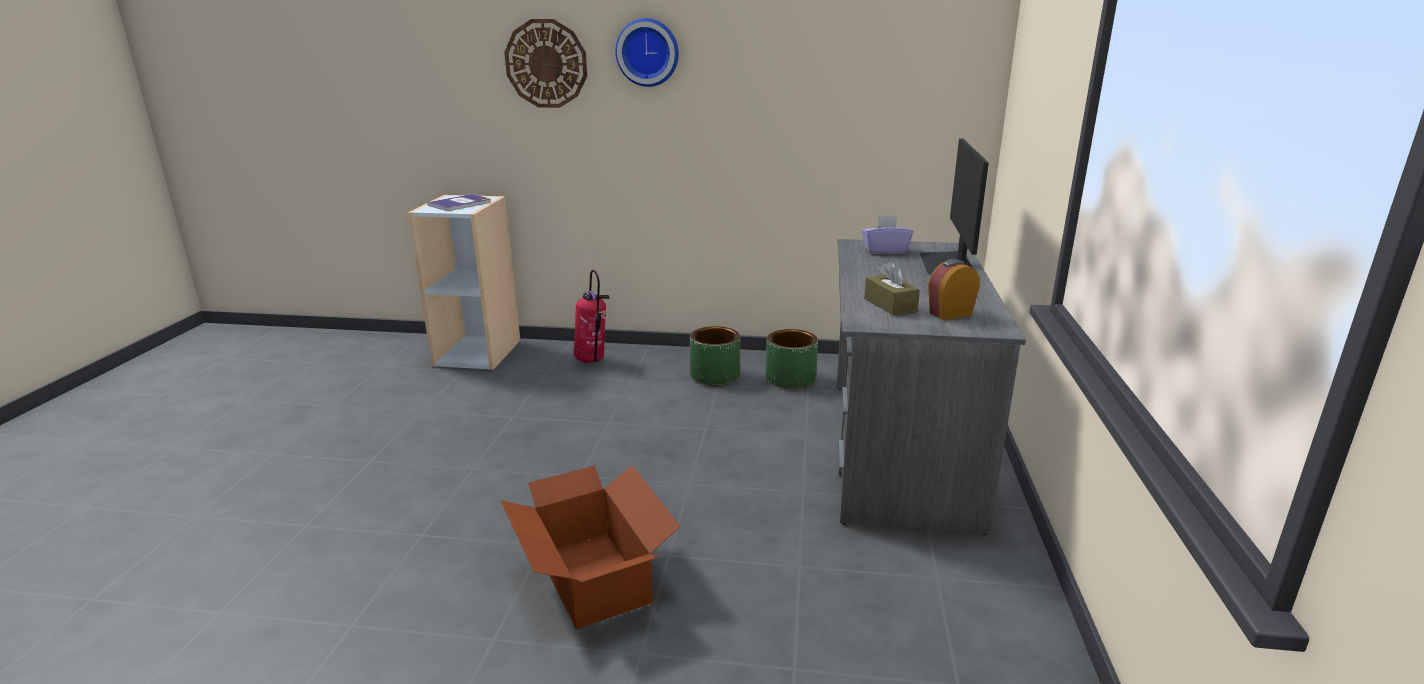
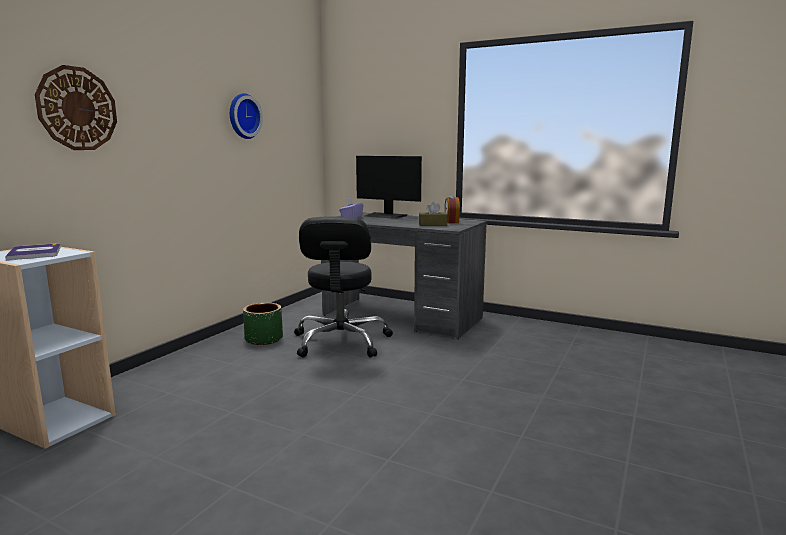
camera: 70 degrees left, 10 degrees down
cardboard box [501,465,681,629] -> none
fire extinguisher [573,270,610,363] -> none
wall clock [615,18,679,87] -> wall clock moved to [230,93,263,139]
green planter [765,329,818,389] -> none
none -> black office chair [294,217,393,358]

